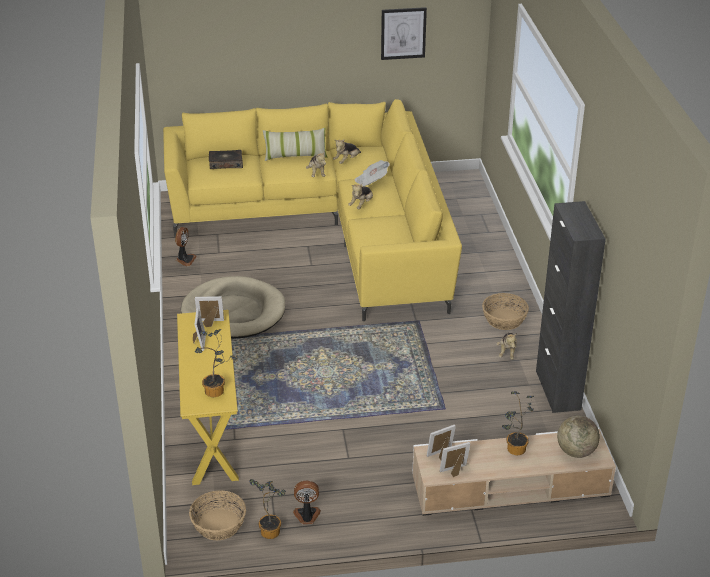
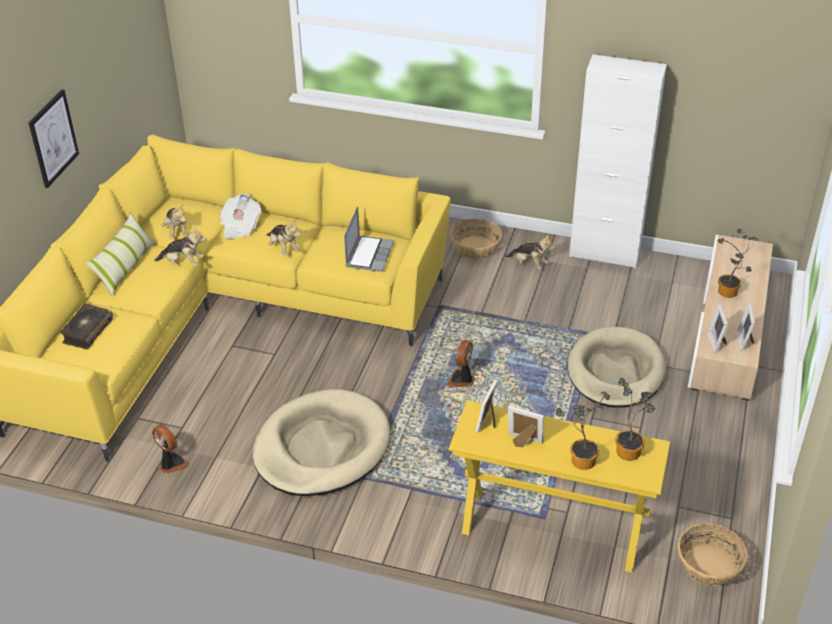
camera: 65 degrees left, 5 degrees up
potted plant [250,479,286,539] -> potted plant moved to [556,392,610,470]
fan [293,481,321,524] -> fan moved to [447,340,475,387]
picture [381,7,427,60] -> picture moved to [28,89,79,188]
black cabinet [536,201,606,413] -> white cabinet [569,54,667,268]
globe [557,416,600,458] -> none
none -> laptop [344,206,394,272]
none -> beige dog bed [567,327,666,408]

